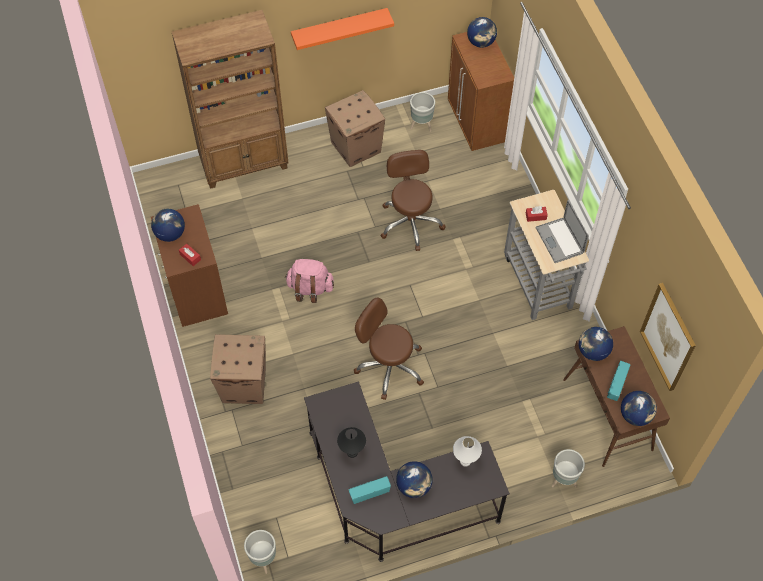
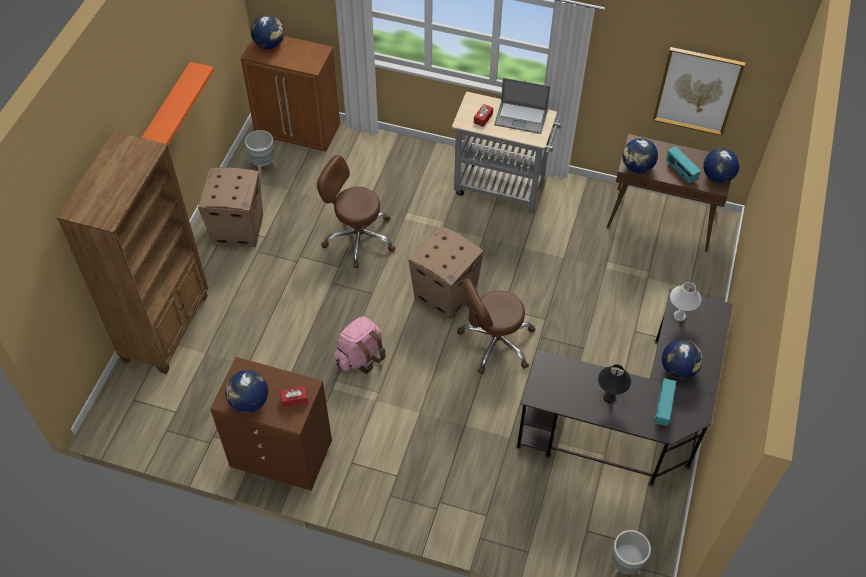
camera: 55 degrees left, 5 degrees down
cardboard box [210,334,266,404] -> cardboard box moved to [408,226,484,319]
grey planter [551,449,585,487] -> none

